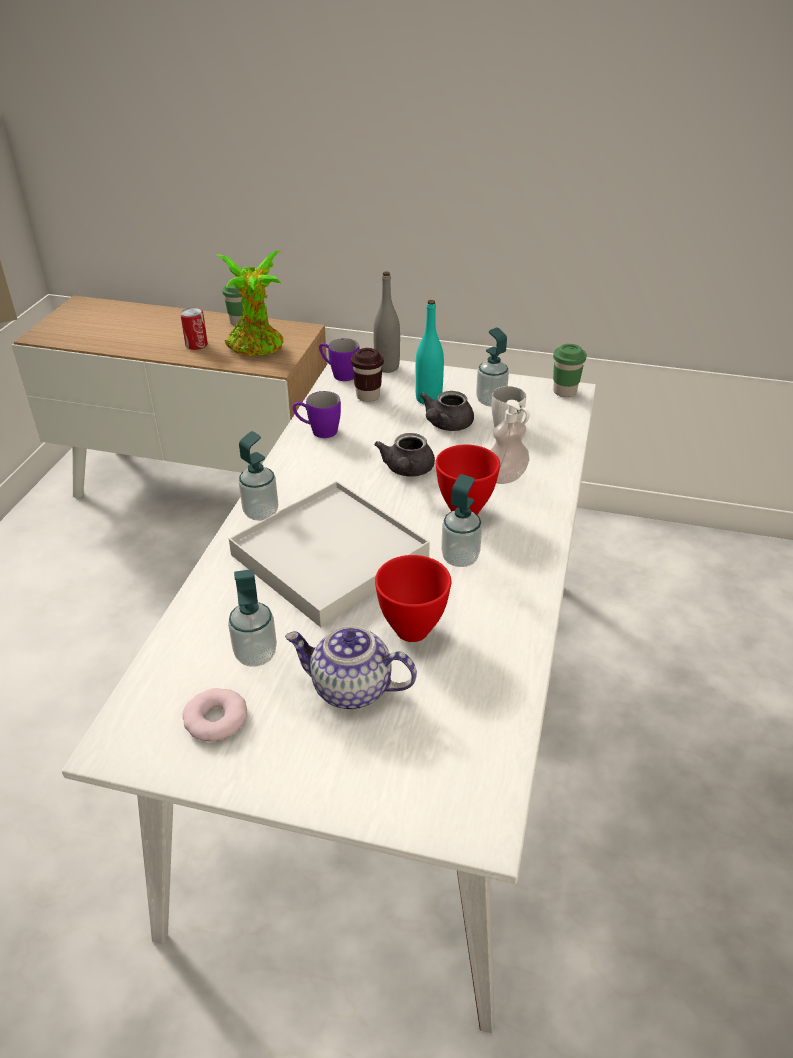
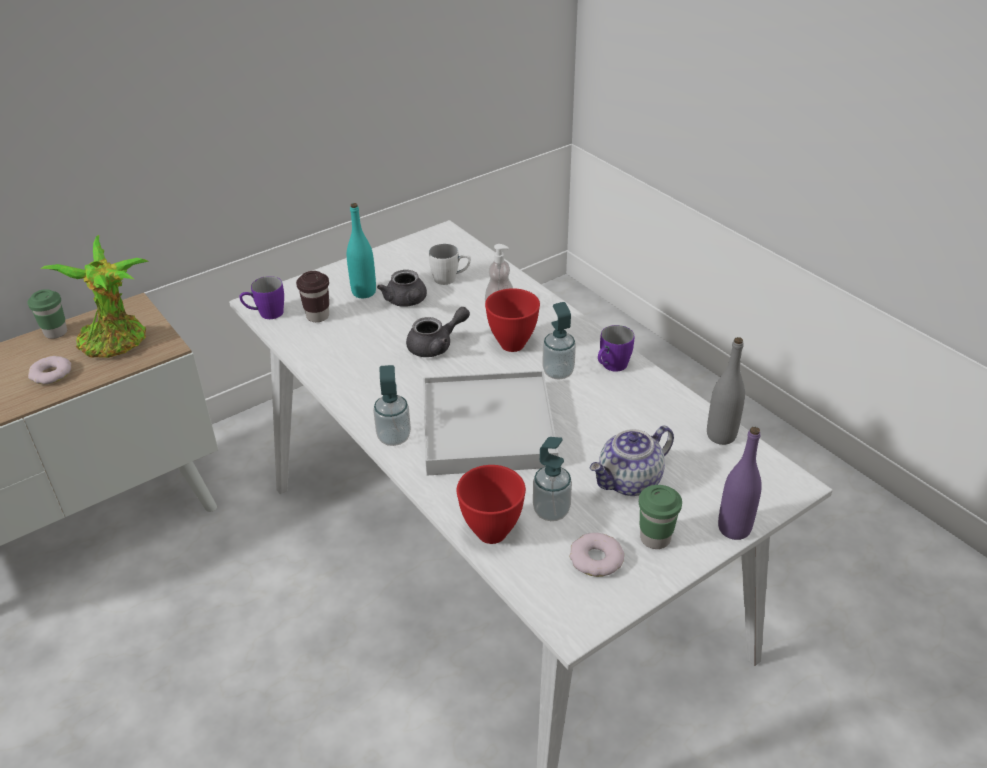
camera: 50 degrees left, 0 degrees up
can [180,308,208,350] -> donut [28,356,71,384]
purple mug [293,391,341,438] -> purple mug moved to [598,325,634,372]
grey bottle [373,272,400,373] -> grey bottle moved to [707,337,745,445]
grey teapot [374,433,435,477] -> grey teapot turned 75 degrees counterclockwise [406,307,470,357]
red bowl [375,555,451,642] -> red bowl moved to [456,465,526,544]
soap dispenser [476,327,509,407] -> none
green cup [553,344,587,397] -> green cup moved to [639,485,682,549]
none -> purple bottle [718,427,762,540]

